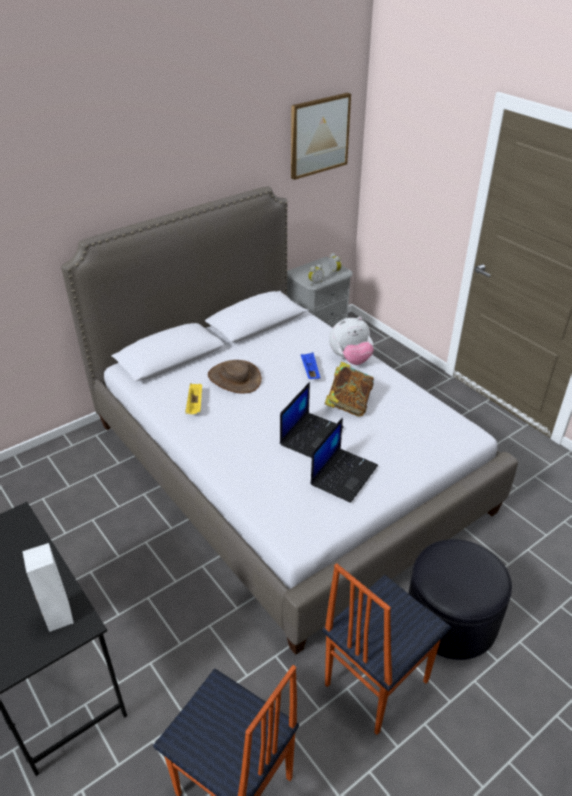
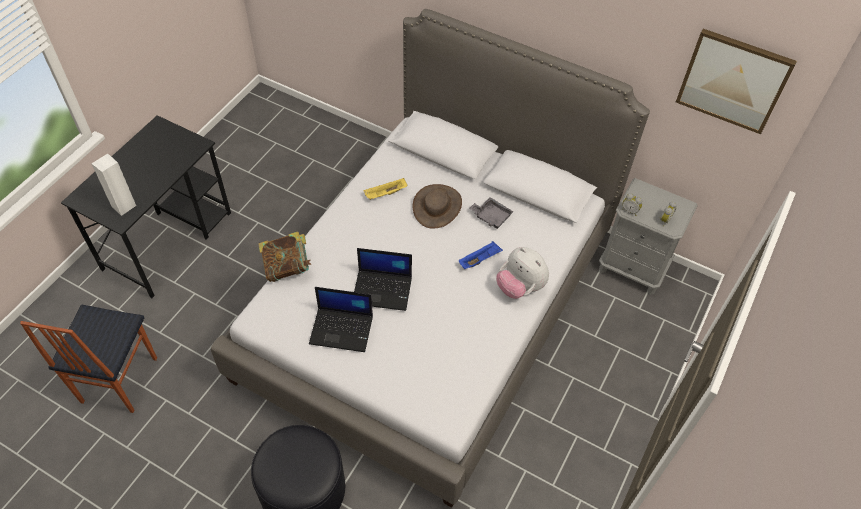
camera: 65 degrees right, 15 degrees up
chair [323,563,451,735] -> none
book [325,362,374,416] -> book moved to [258,231,312,282]
none -> grey tray [469,197,513,229]

